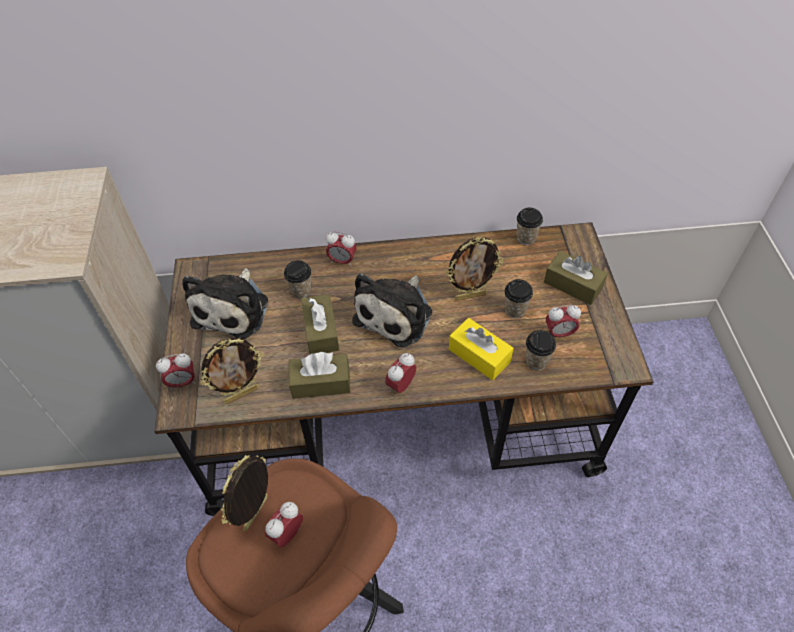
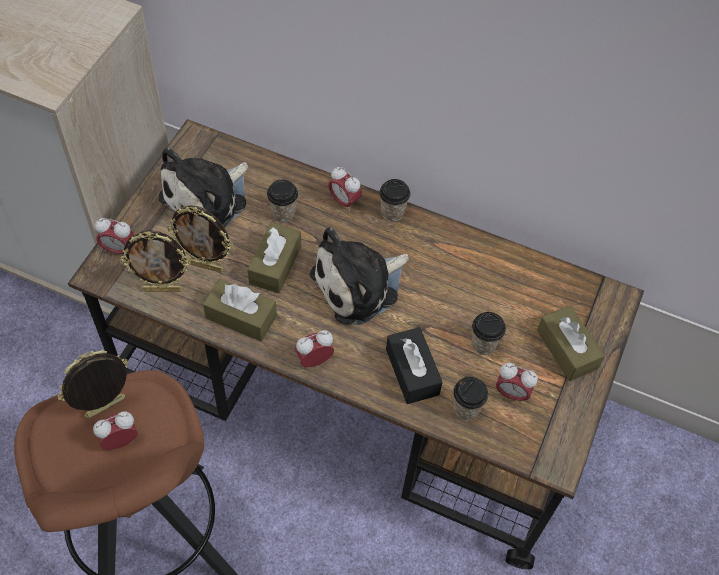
camera: 25 degrees right, 5 degrees up
picture frame [446,237,503,301] -> picture frame moved to [167,205,233,272]
yellow tissue box [449,318,514,380] -> black tissue box [386,327,443,404]
cup [516,208,543,245] -> cup moved to [379,179,410,222]

